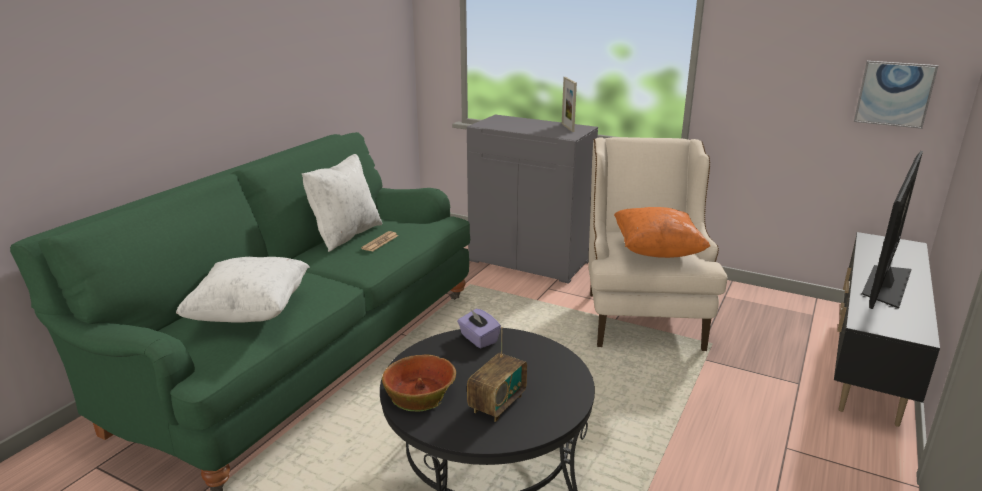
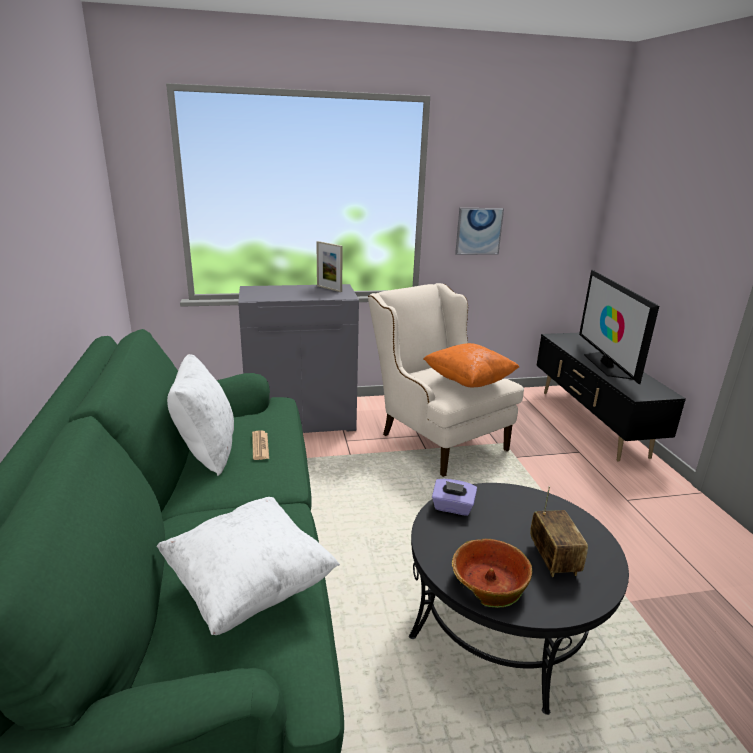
camera: 40 degrees left, 0 degrees up
picture [854,61,938,129] -> picture moved to [455,208,504,255]

